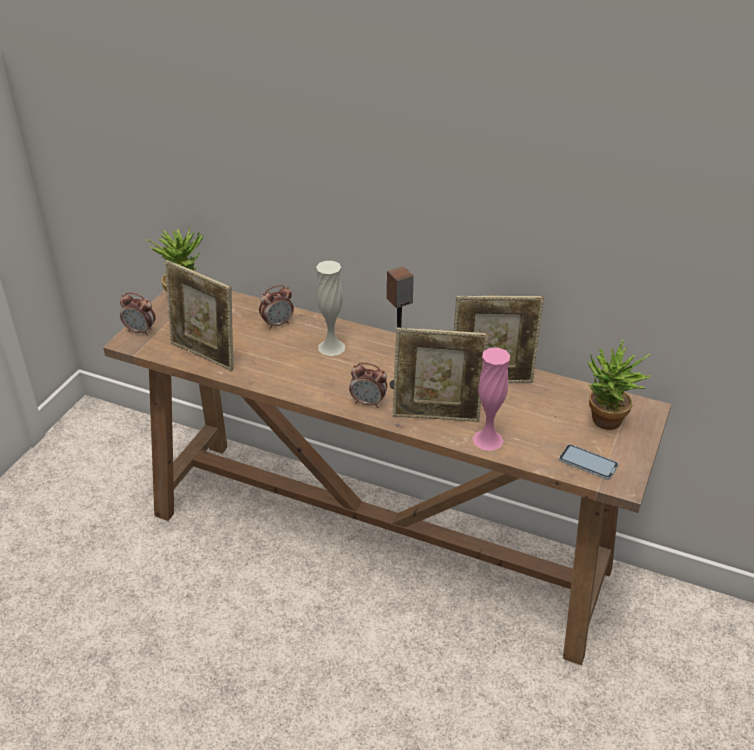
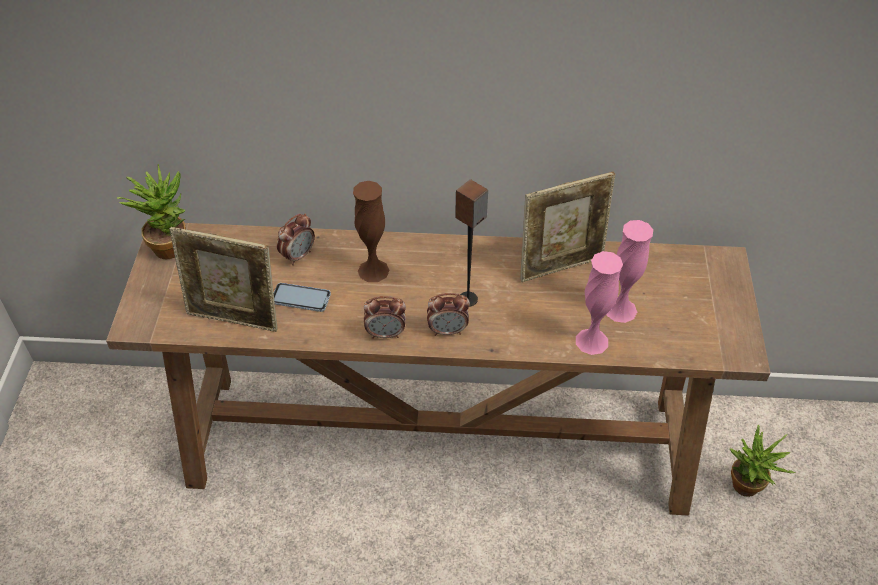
camera: 20 degrees left, 10 degrees up
alarm clock [120,292,156,336] -> alarm clock moved to [364,296,406,339]
white vase [316,261,345,356] -> brown vase [353,181,390,282]
picture frame [393,328,489,422] -> none
phone [559,444,618,480] -> phone moved to [274,283,331,312]
potted plant [588,339,651,430] -> potted plant moved to [729,424,795,497]
none -> pink vase [606,220,653,323]

